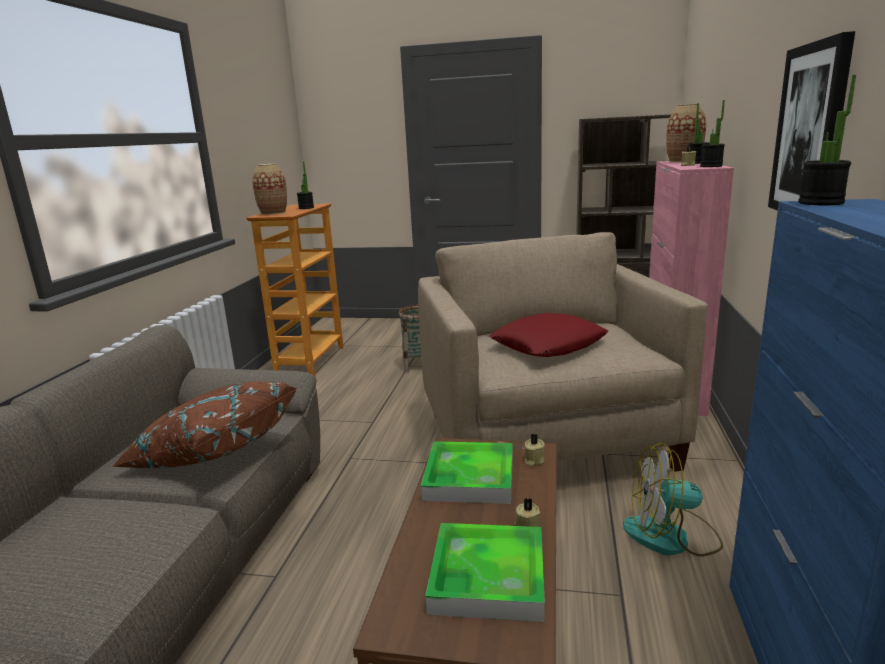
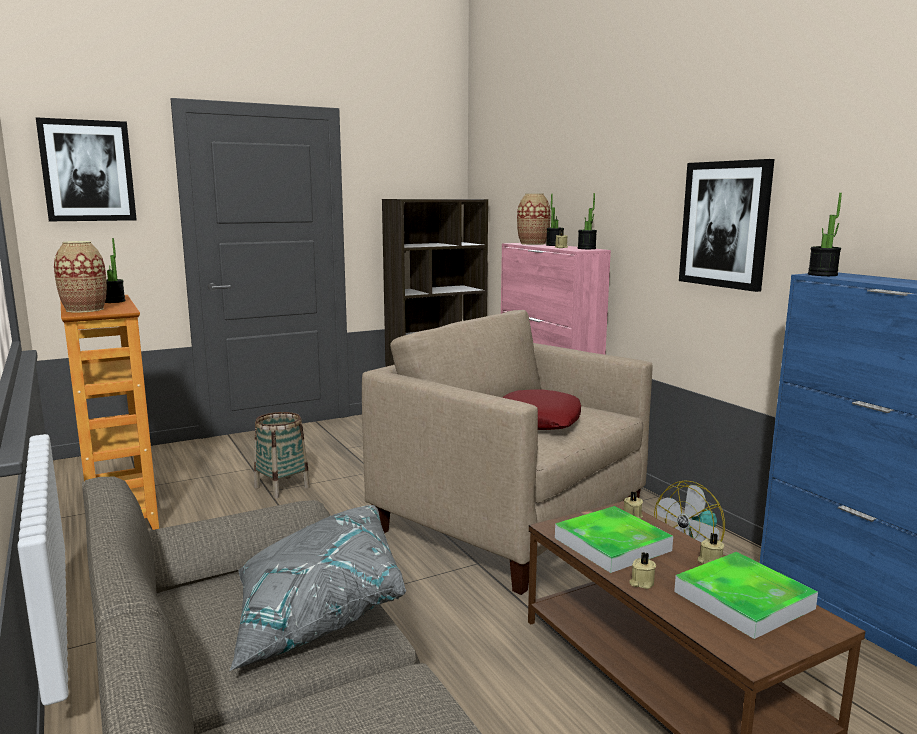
camera: 40 degrees left, 5 degrees down
brown pillow [112,382,297,468] -> grey pillow [229,505,406,671]
none -> picture [36,117,137,221]
none -> beige candle [629,552,656,589]

